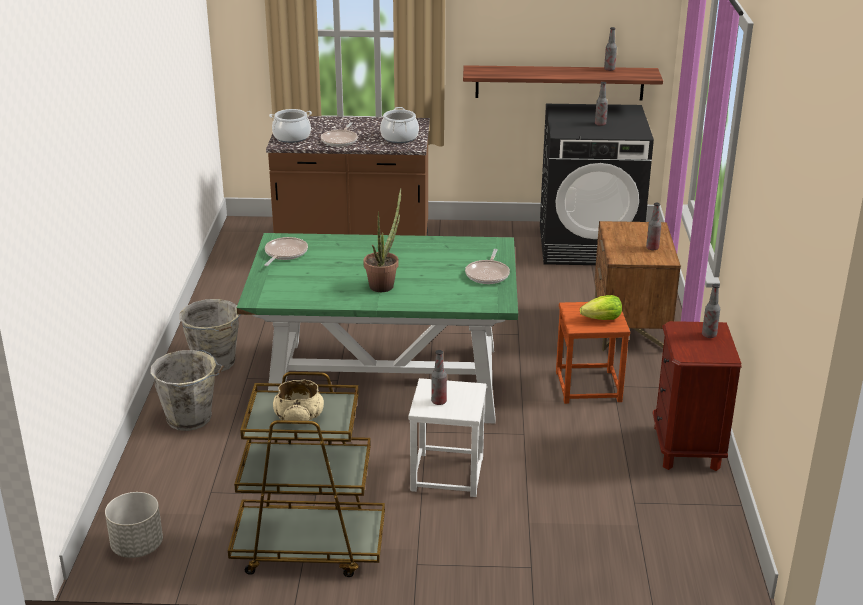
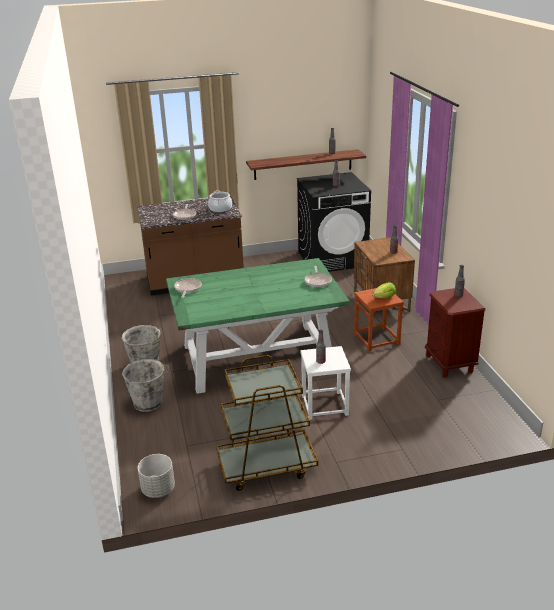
camera: 15 degrees left, 0 degrees up
cooking pot [269,109,312,143] -> none
beige bowl [273,380,324,421] -> none
potted plant [363,188,401,292] -> none

